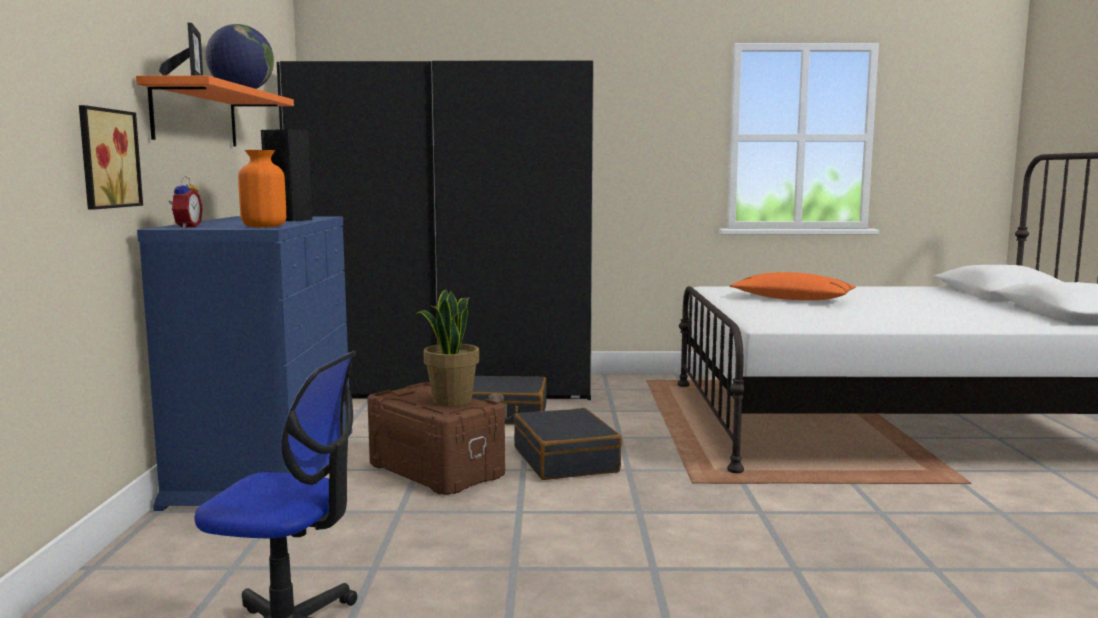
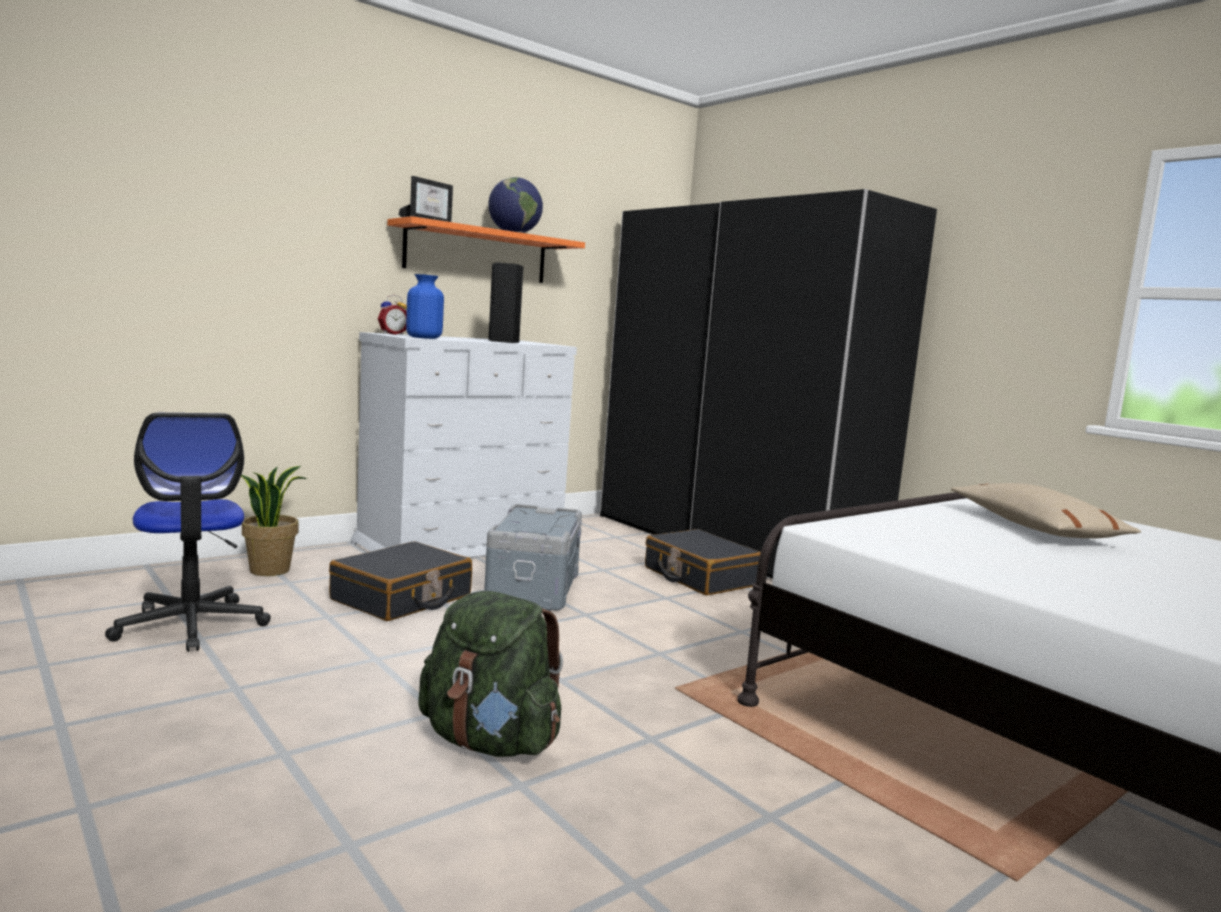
camera: 50 degrees right, 0 degrees up
picture [79,105,143,210] -> none
blue dresser [137,216,352,511] -> white dresser [350,332,577,557]
orange vase [238,150,286,227] -> blue vase [406,274,444,339]
brown storage box [367,382,505,495] -> grey storage box [484,504,582,611]
potted plant [415,289,479,407] -> potted plant moved to [241,466,307,576]
black suitcase [514,408,622,480] -> black suitcase moved to [329,541,472,621]
orange pillow [729,272,856,300] -> beige pillow [951,483,1141,538]
none -> green backpack [418,591,563,757]

